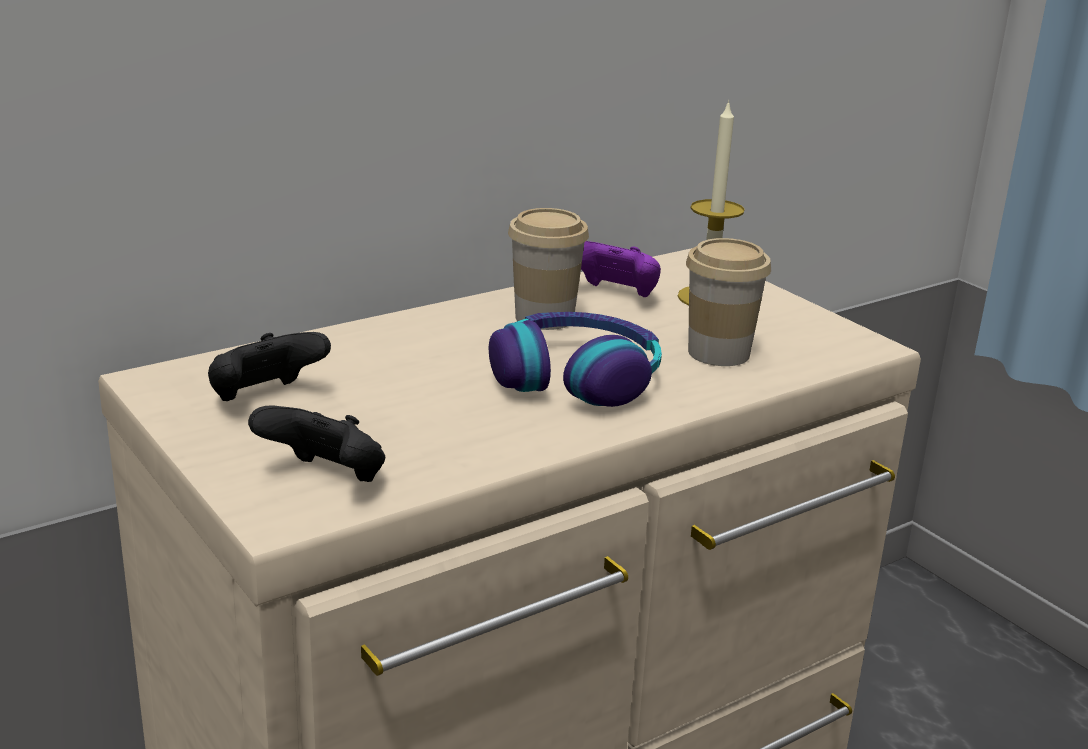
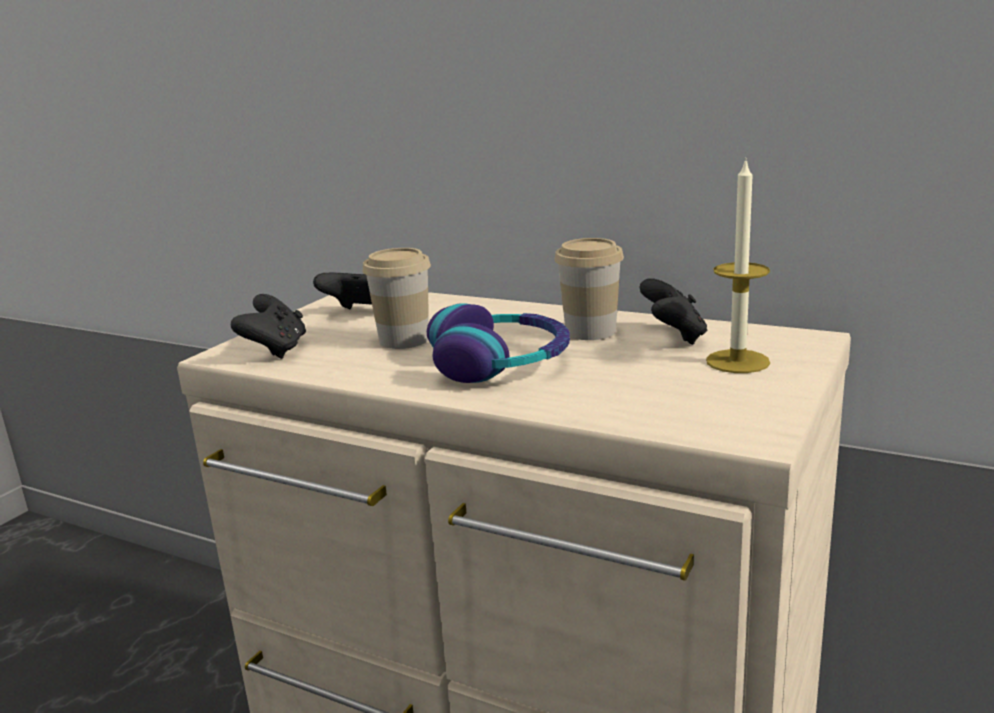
camera: 65 degrees right, 5 degrees down
purple game controller [581,241,661,297] -> black game controller [639,278,707,345]
cup [686,238,771,366] -> cup moved to [362,248,431,349]

